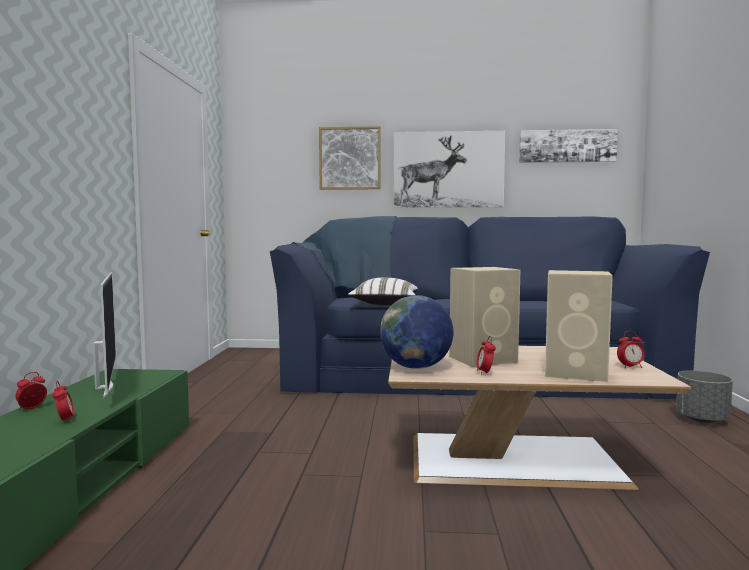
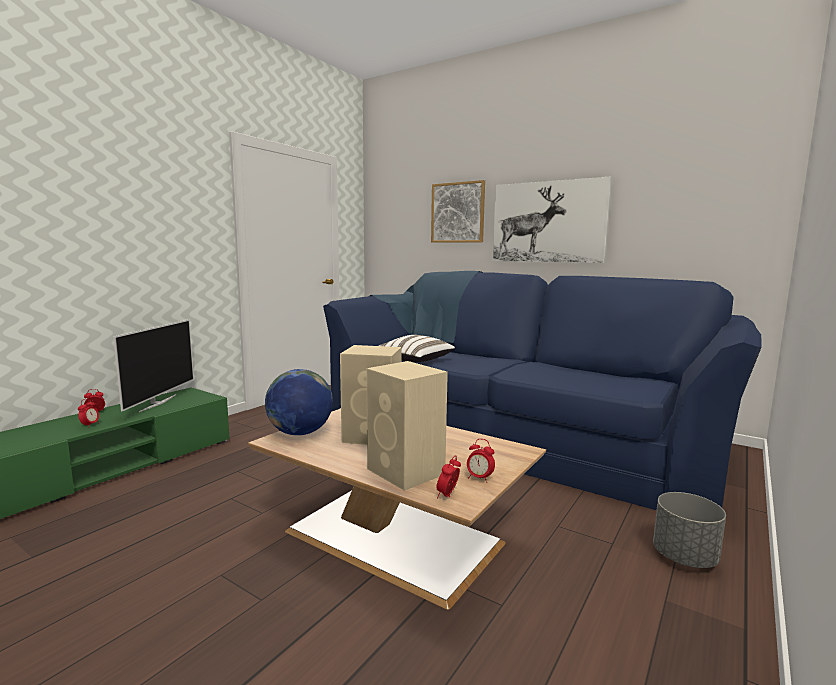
camera: 30 degrees right, 5 degrees up
alarm clock [477,336,496,375] -> alarm clock moved to [436,455,461,498]
picture [519,129,618,163] -> none

